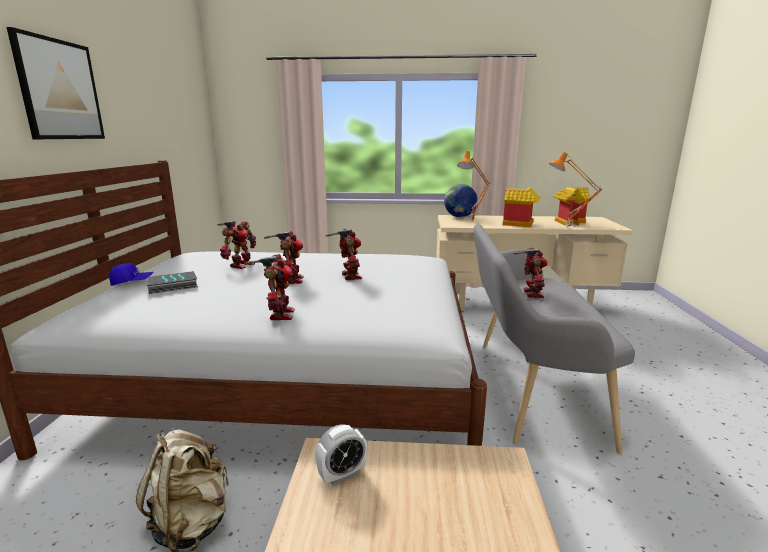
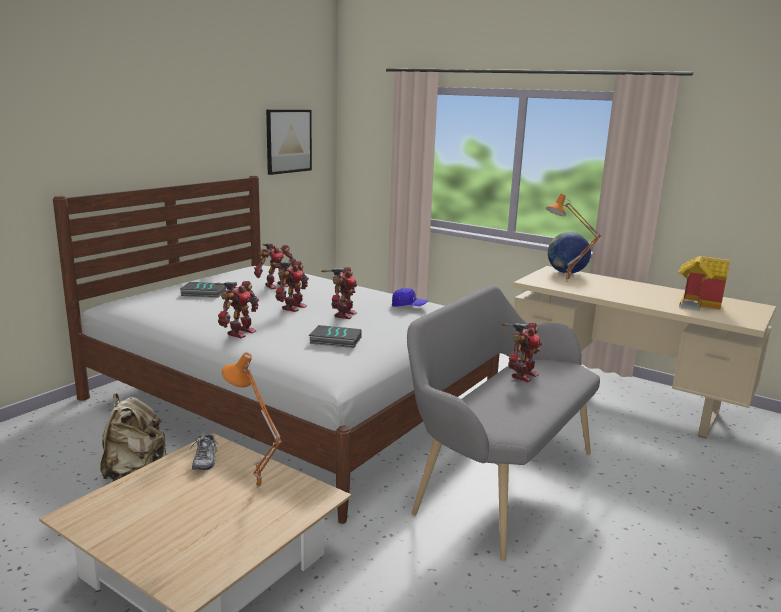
camera: 30 degrees right, 0 degrees up
picture [7,27,105,139] -> picture moved to [266,109,312,175]
blue cap [109,263,153,286] -> blue cap moved to [392,288,429,307]
alarm clock [315,424,367,485] -> shoe [190,434,218,470]
toy house [503,187,541,227] -> none
orange table lamp [549,152,602,226] -> orange table lamp moved to [221,352,282,488]
none -> book [309,325,362,348]

